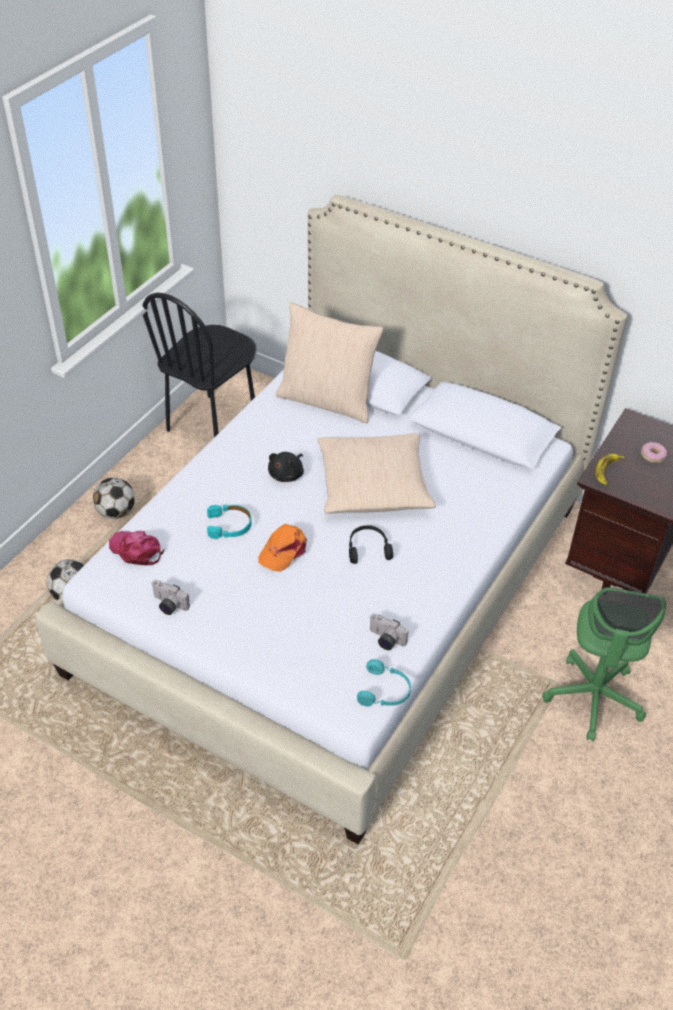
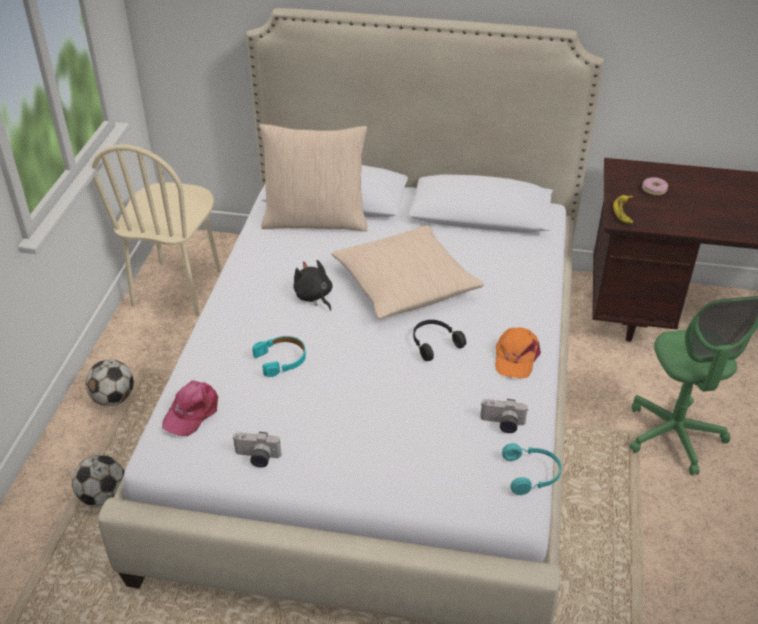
camera: 20 degrees left, 5 degrees down
pink cap [109,531,165,565] -> pink cap turned 75 degrees counterclockwise [162,380,218,436]
black chair [142,293,257,437] -> beige chair [92,144,221,316]
orange cap [258,524,307,572] -> orange cap moved to [495,328,541,378]
black plush toy [268,452,304,482] -> black plush toy turned 135 degrees clockwise [293,260,332,311]

